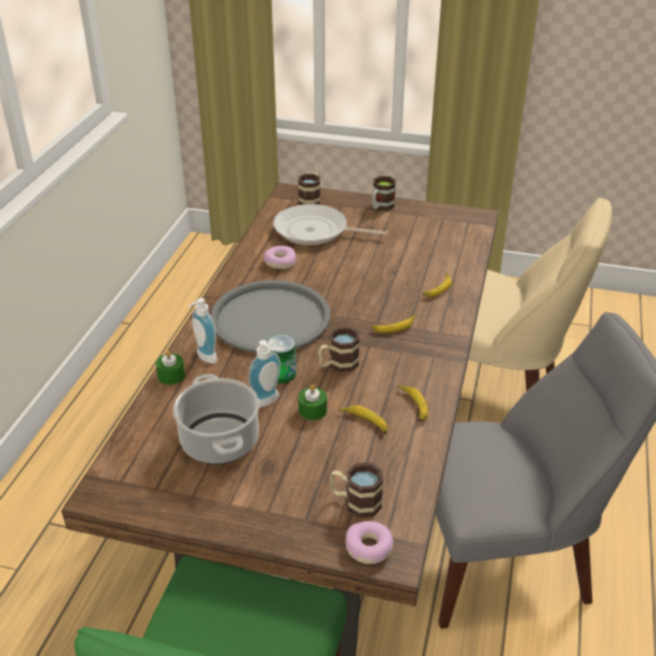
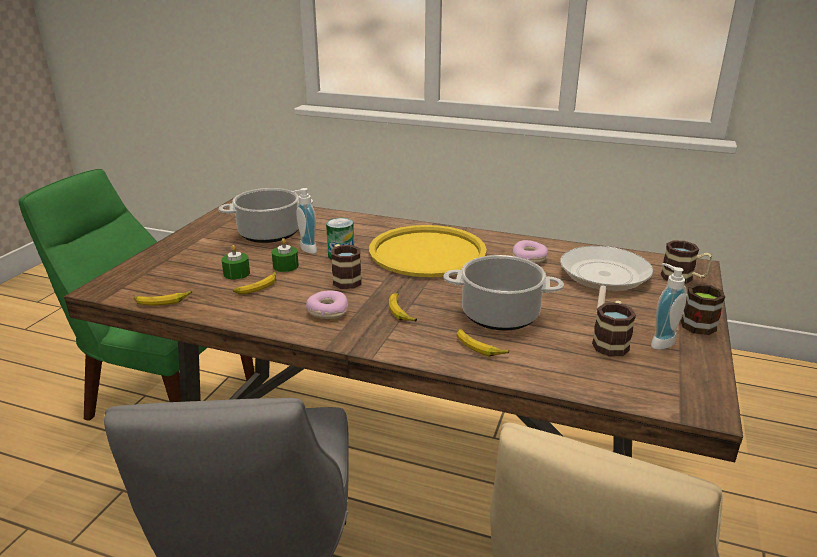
camera: 95 degrees right, 10 degrees down
green candle [156,350,185,385] -> green candle moved to [221,245,250,279]
soap dispenser [188,298,217,364] -> soap dispenser moved to [651,263,687,350]
grey tray [211,280,330,353] -> yellow tray [369,225,487,277]
mug [330,462,383,518] -> mug moved to [592,300,636,356]
donut [345,521,394,564] -> donut moved to [306,290,348,319]
banana [398,385,428,422] -> banana moved to [134,290,192,305]
none -> cooking pot [443,255,564,331]

